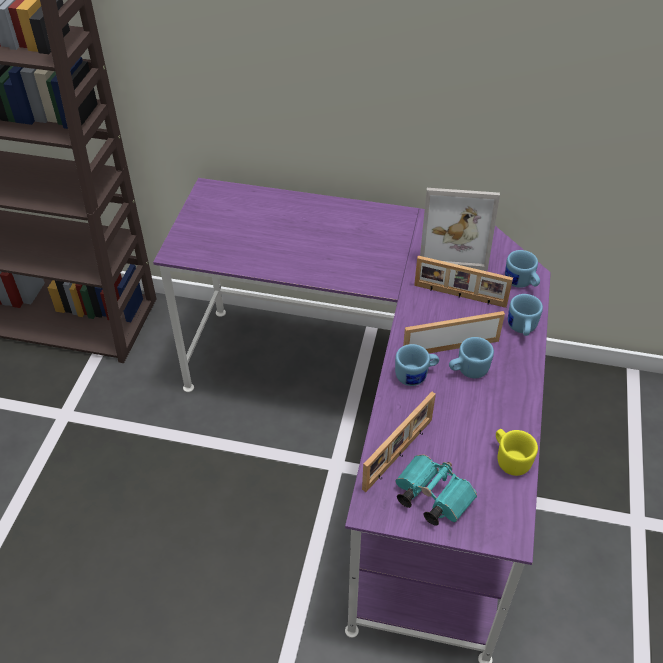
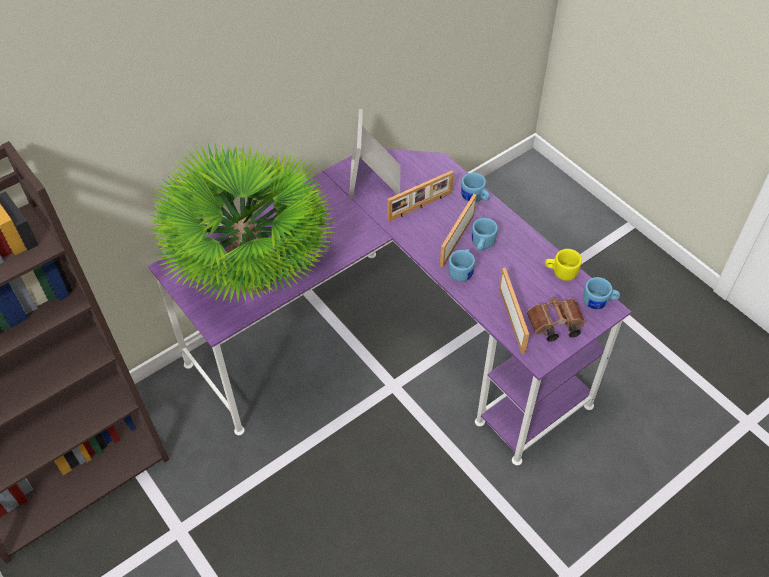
camera: 50 degrees left, 5 degrees up
turquoise binoculars [396,454,477,526] -> brown binoculars [527,297,585,342]
picture frame [420,188,500,271] -> picture frame turned 135 degrees clockwise [349,109,401,199]
blue mug [505,250,540,288] -> blue mug moved to [583,277,620,310]
none -> potted plant [150,143,336,303]

